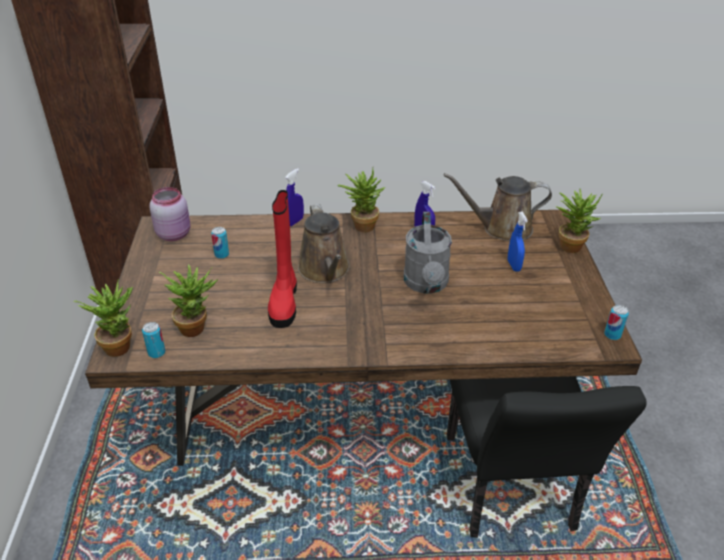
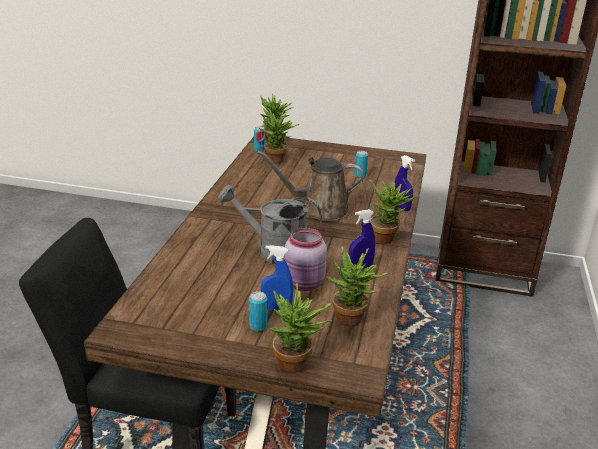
camera: 105 degrees right, 10 degrees down
pink jar [150,187,191,241] -> pink jar moved to [284,228,327,291]
red boot [268,190,297,328] -> none
brown watering can [444,173,552,242] -> potted plant [326,247,389,327]
can [604,305,629,340] -> can moved to [249,291,267,331]

